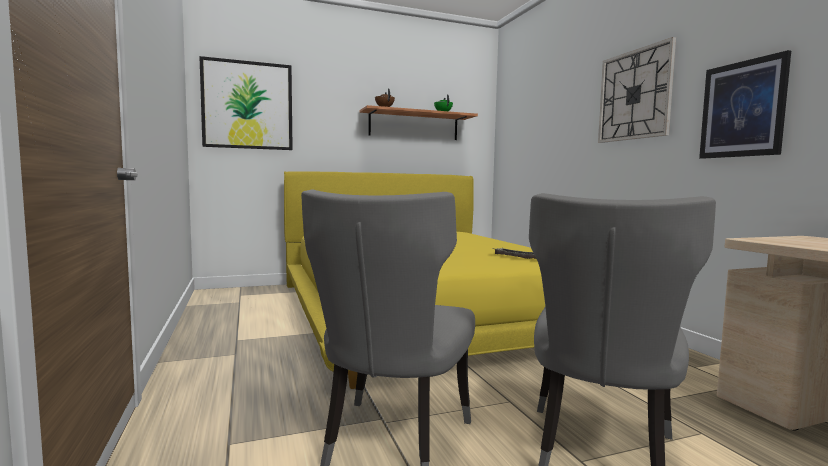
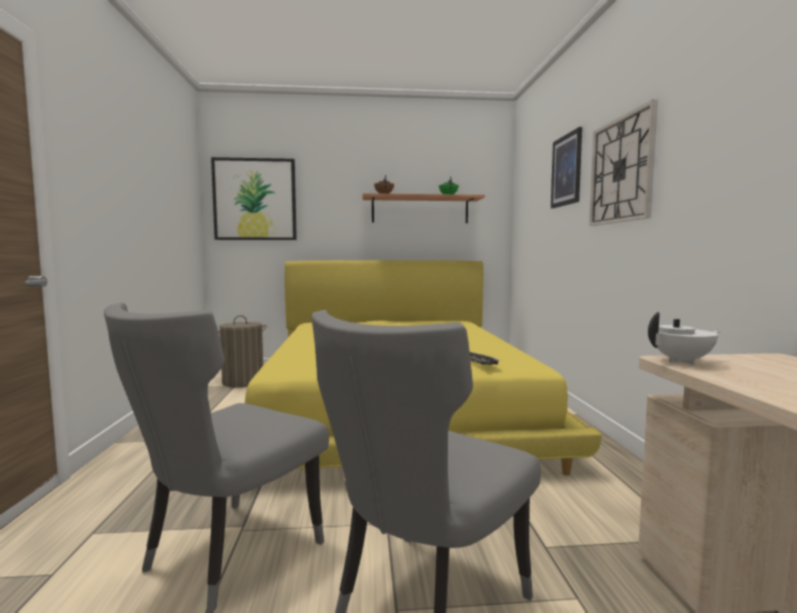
camera: 15 degrees right, 0 degrees up
picture [699,50,791,159] -> picture moved to [551,127,582,208]
none -> laundry basket [218,315,267,388]
none -> white teapot [648,312,721,365]

